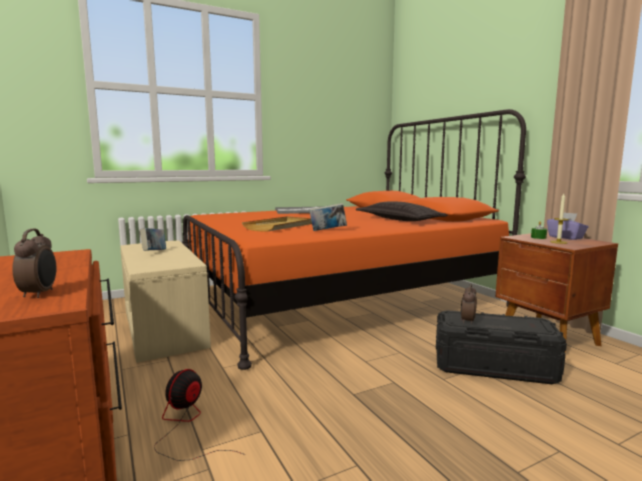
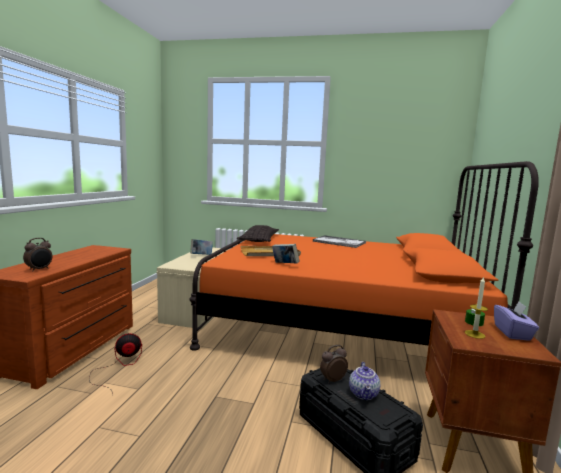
camera: 40 degrees right, 0 degrees up
pillow [356,201,448,221] -> pillow moved to [237,225,279,242]
none -> teapot [349,362,380,400]

